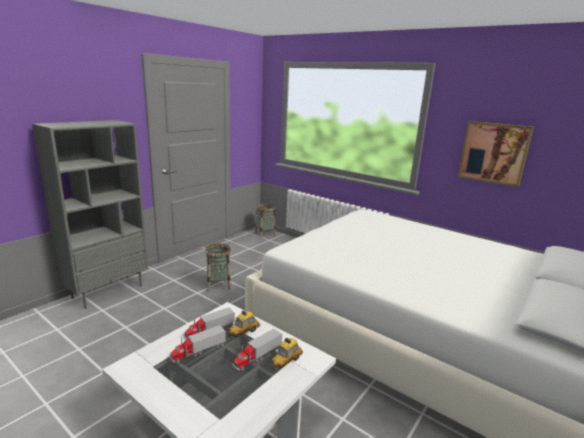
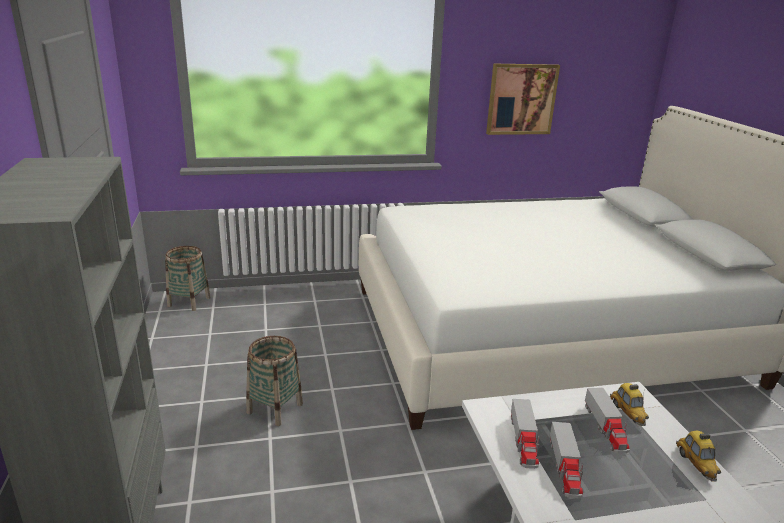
camera: 50 degrees left, 5 degrees up
toy car [228,310,260,338] -> toy car moved to [676,431,721,482]

